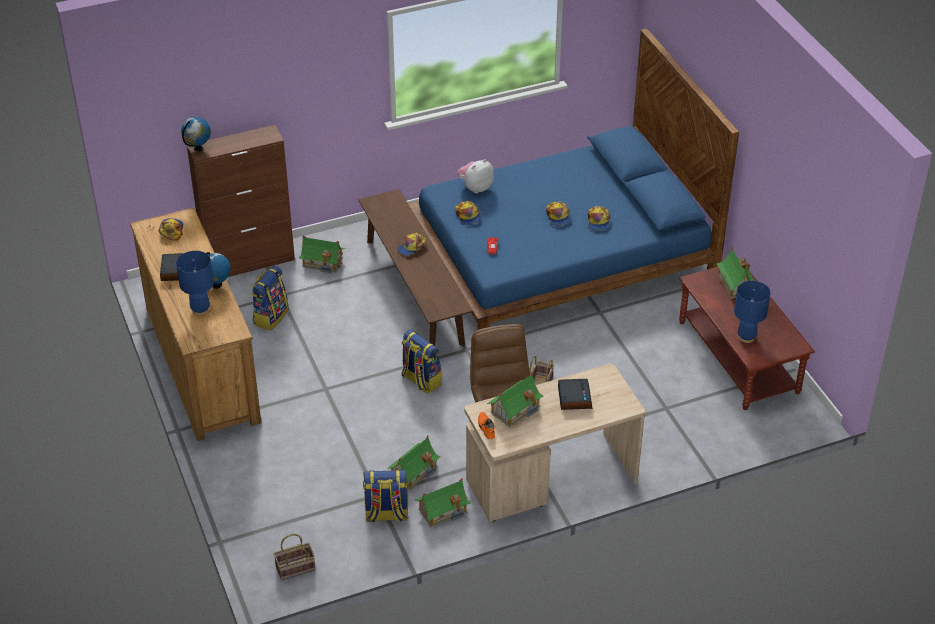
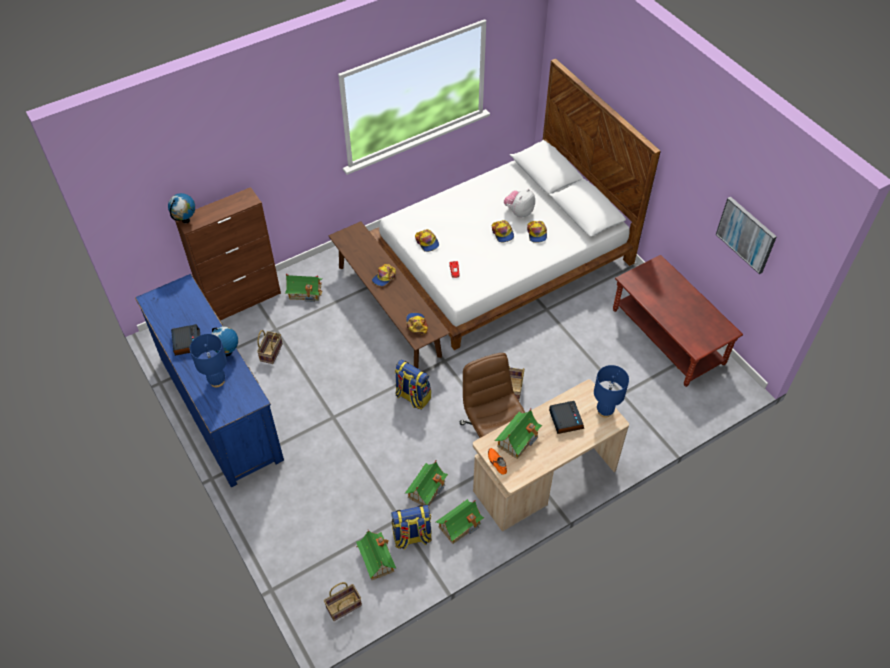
camera: 10 degrees left, 10 degrees up
brown dresser [130,208,261,441] -> blue dresser [135,274,284,488]
cap [158,218,184,241] -> cap moved to [406,313,428,335]
backpack [251,266,289,330] -> basket [257,330,283,364]
blue bed [408,29,739,330] -> white bed [369,59,661,350]
plush toy [457,159,494,194] -> plush toy moved to [504,189,535,218]
toy house [716,247,754,299] -> toy house moved to [356,530,396,580]
blue table lamp [734,281,771,343] -> blue table lamp moved to [594,365,629,418]
none -> picture [716,197,777,274]

